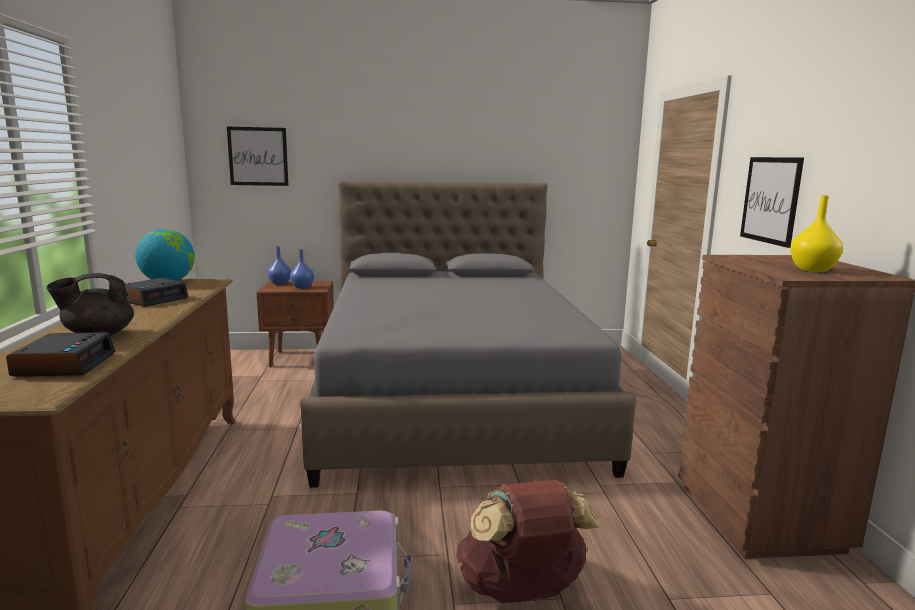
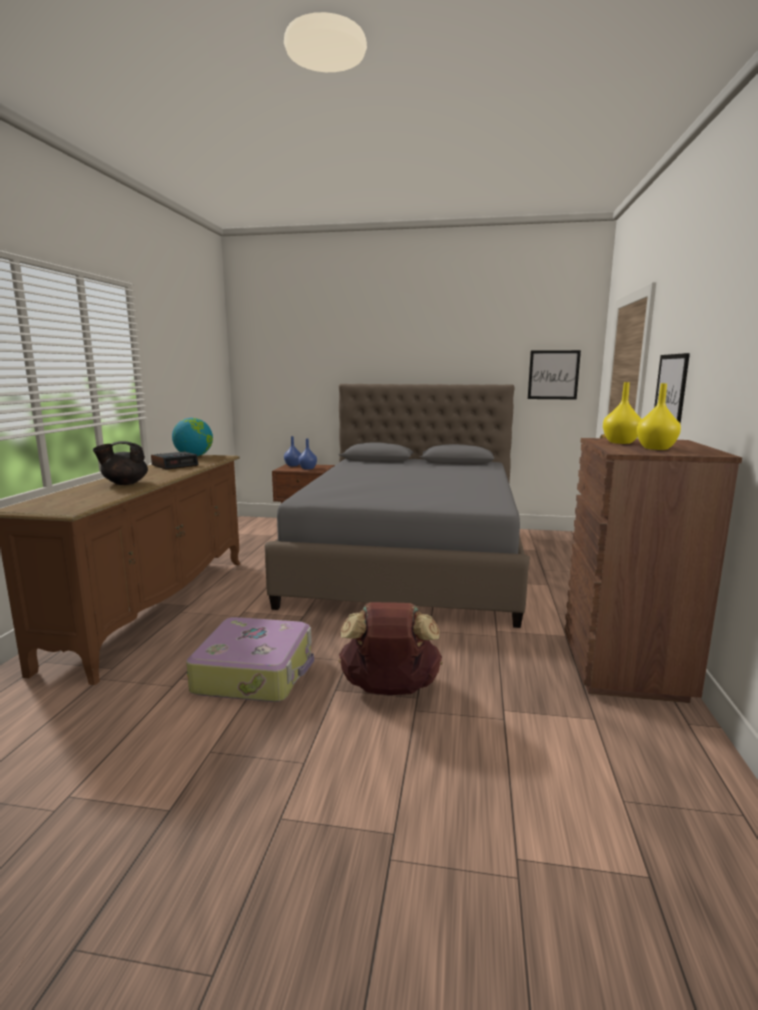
camera: 15 degrees right, 0 degrees up
alarm clock [6,332,115,377] -> none
picture [227,127,289,186] -> picture moved to [528,350,581,400]
none -> yellow vase [603,382,642,444]

